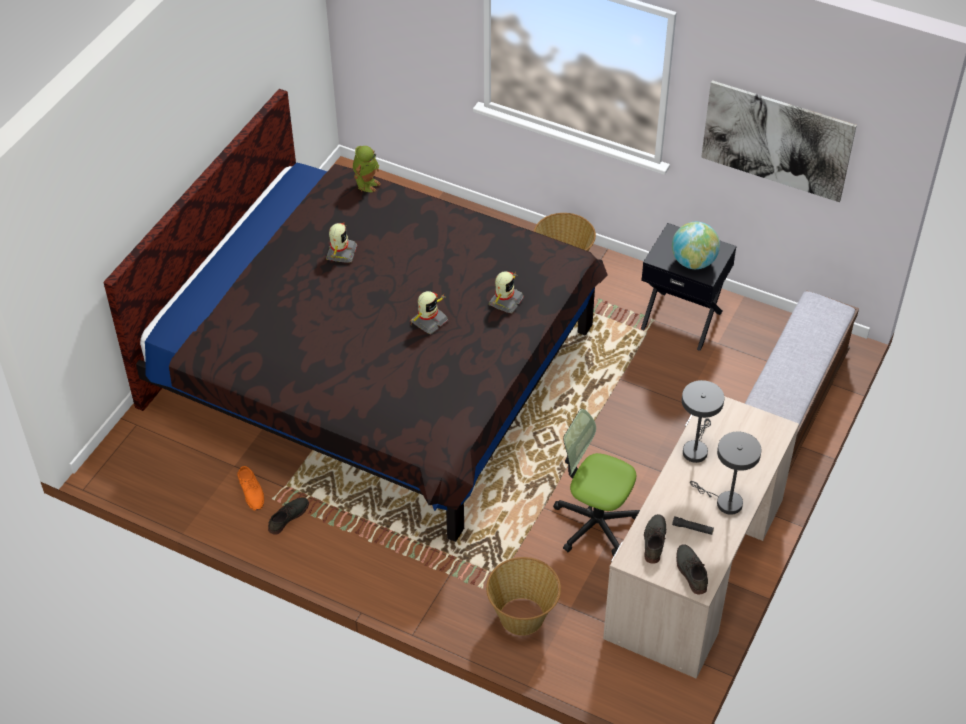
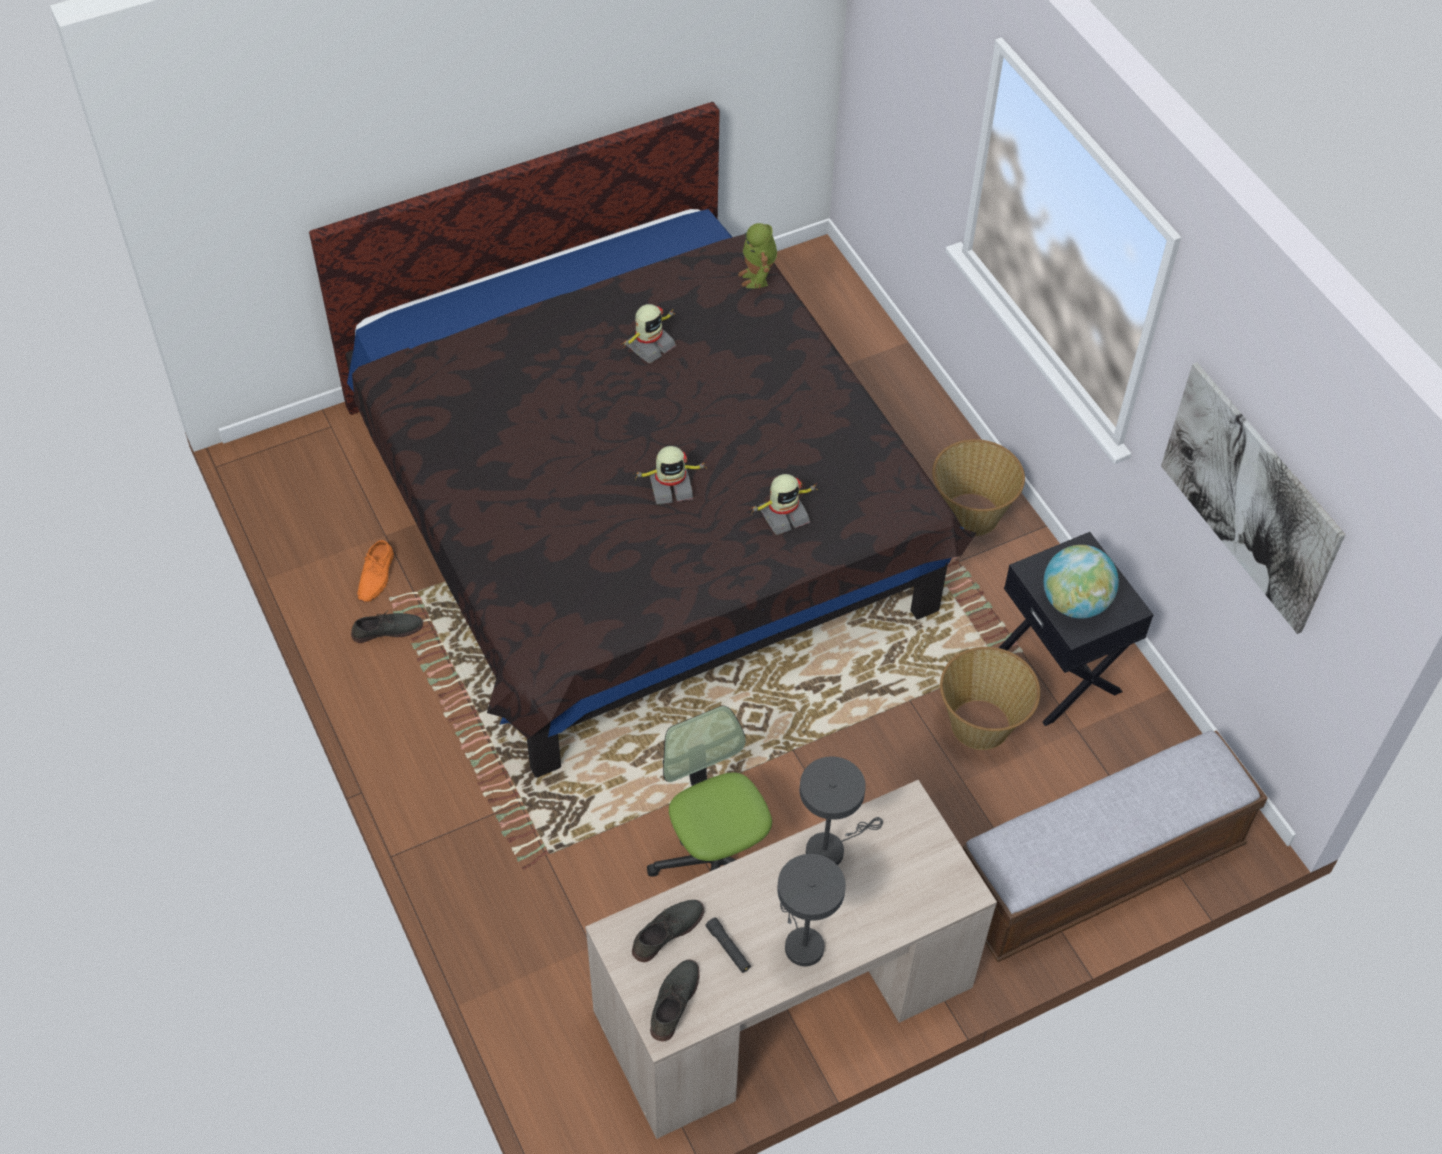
camera: 35 degrees right, 5 degrees up
toy robot [353,146,381,192] -> toy robot turned 105 degrees clockwise [738,223,777,289]
basket [486,557,561,636] -> basket moved to [940,647,1040,750]

